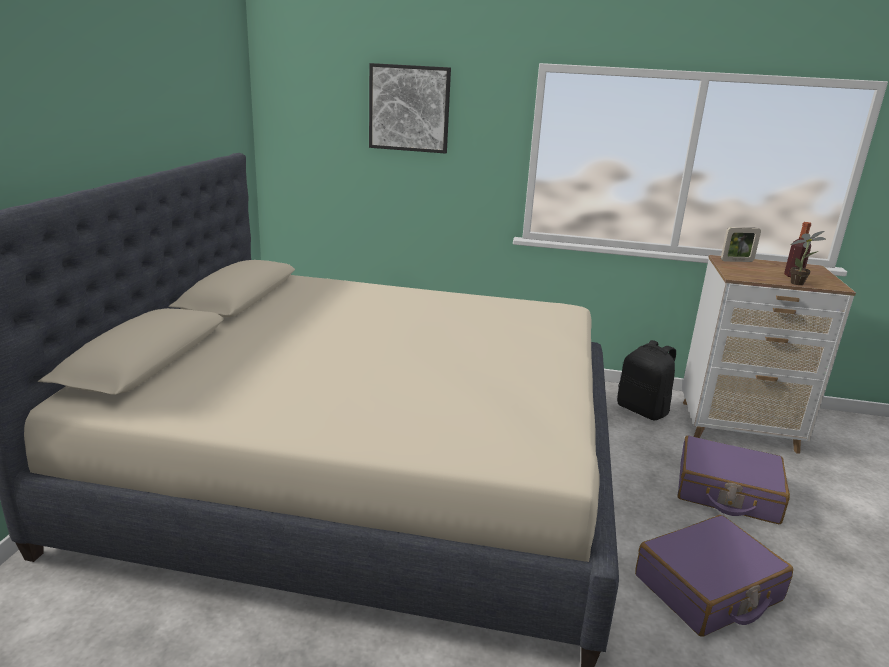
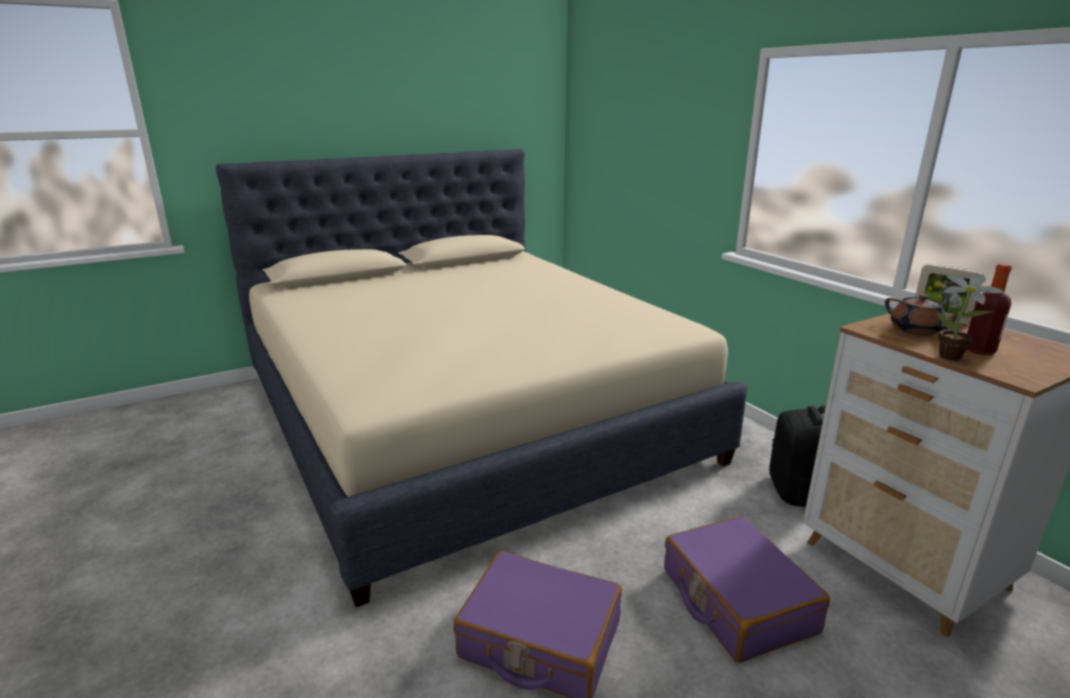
camera: 50 degrees right, 0 degrees up
picture [369,63,451,154] -> none
none -> brown teapot [885,294,965,336]

